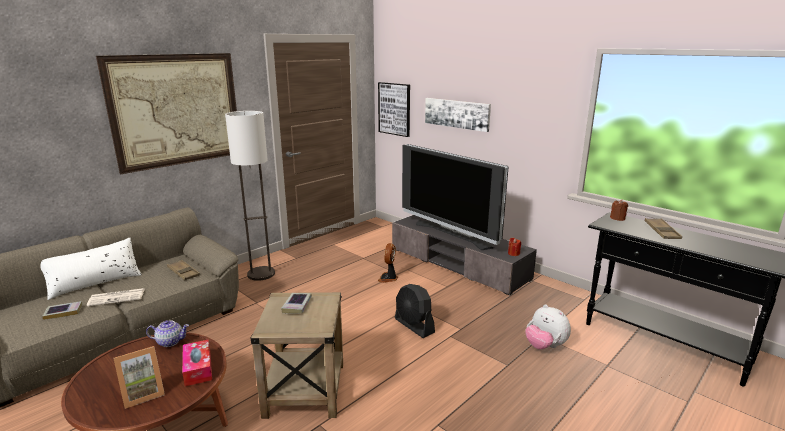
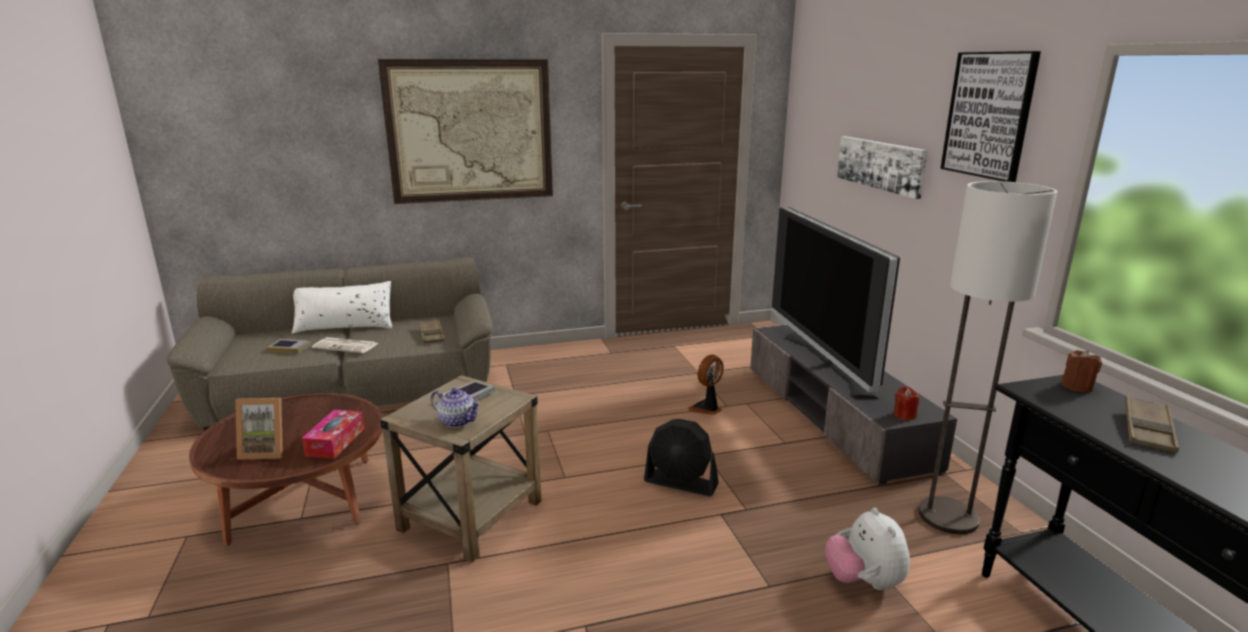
camera: 30 degrees right, 0 degrees up
teapot [146,320,189,347] -> teapot moved to [431,388,481,428]
floor lamp [225,111,275,281] -> floor lamp moved to [918,181,1057,534]
picture [378,82,410,137] -> picture moved to [940,51,1041,182]
black fan [395,284,435,338] -> black fan turned 60 degrees counterclockwise [644,419,719,496]

